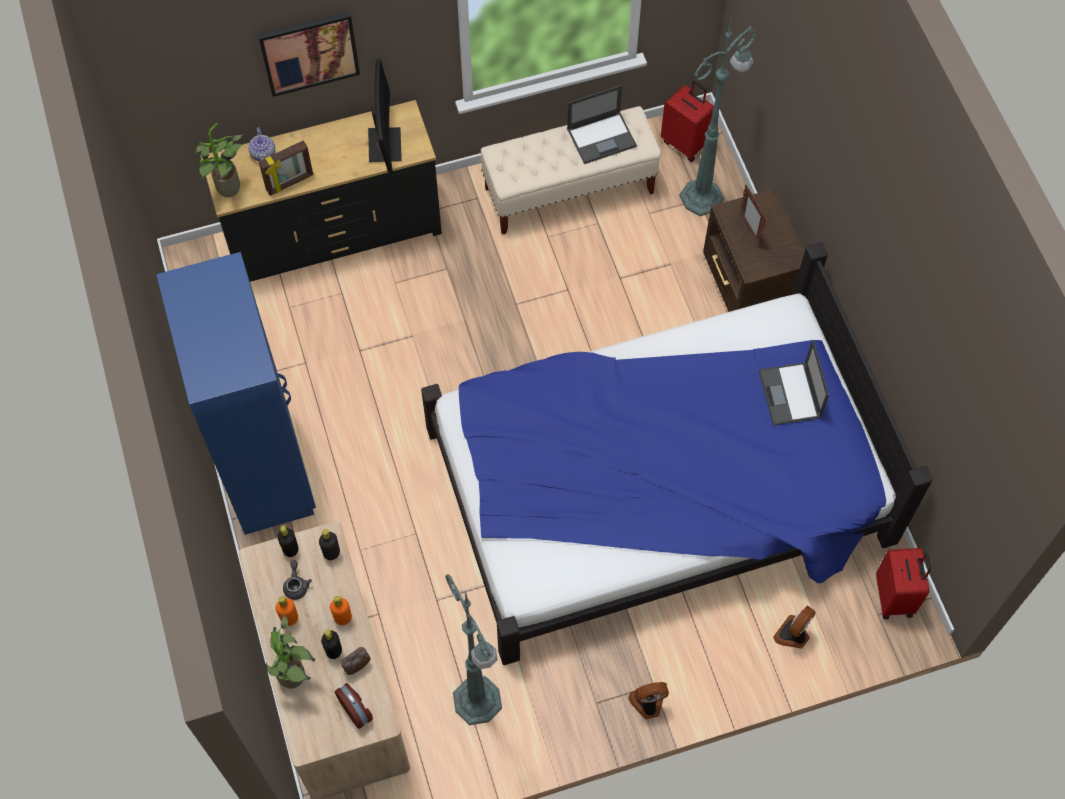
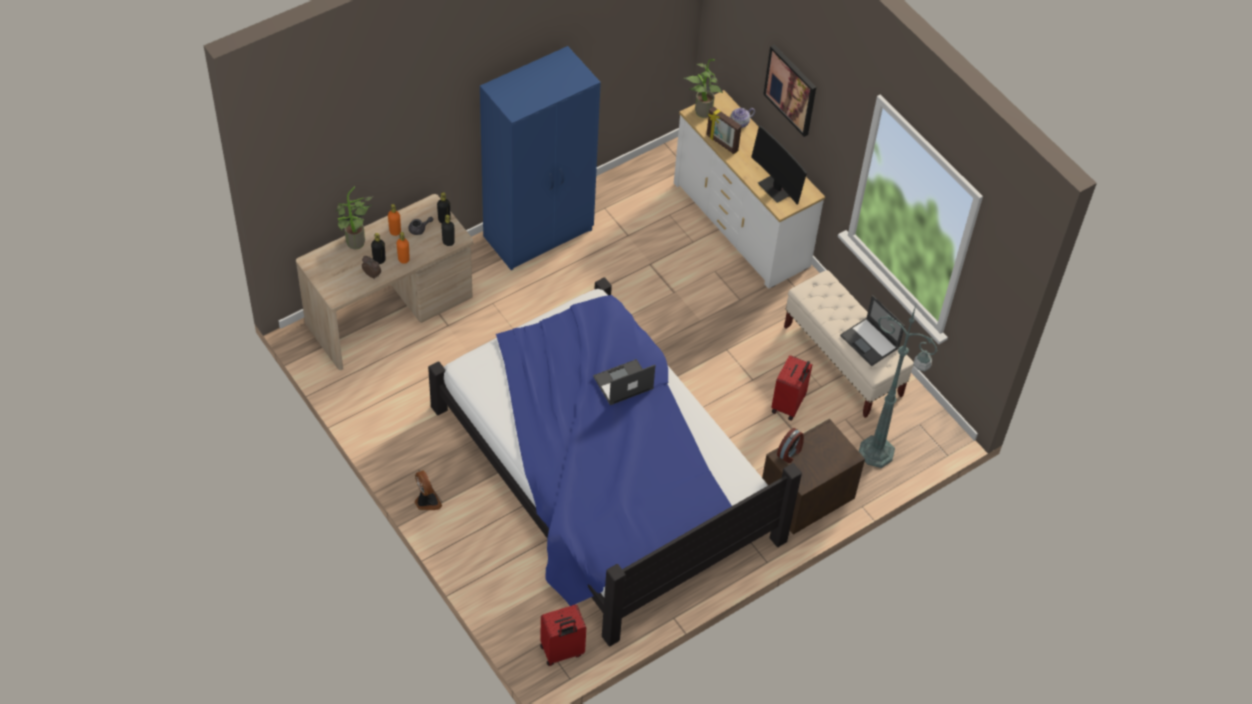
camera: 70 degrees right, 10 degrees down
black dresser [200,100,442,282] -> white dresser [674,90,825,289]
alarm clock [335,683,373,729] -> alarm clock moved to [777,428,804,463]
monitor [368,58,402,173] -> monitor turned 75 degrees clockwise [751,126,807,205]
green floor lamp [445,574,502,725] -> none
red suitcase [661,80,714,162] -> red suitcase moved to [771,355,813,420]
picture frame [740,185,767,247] -> none
laptop [759,340,829,426] -> laptop moved to [593,359,655,405]
fan [773,605,816,649] -> none

